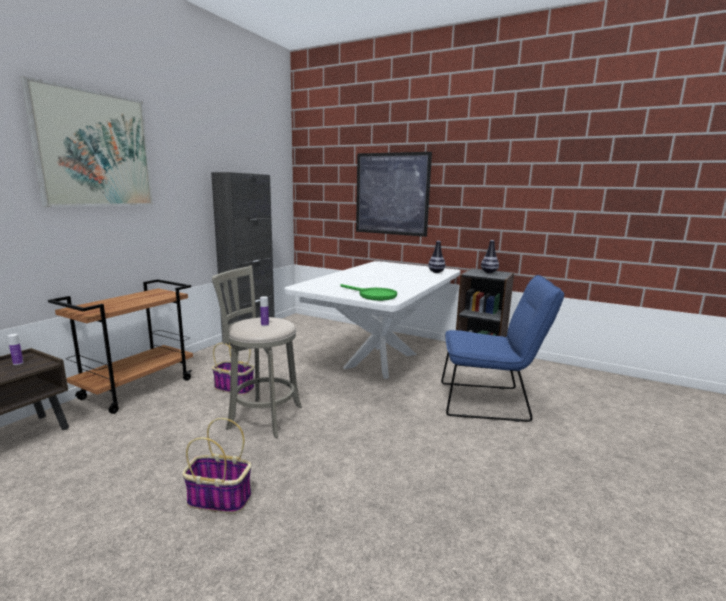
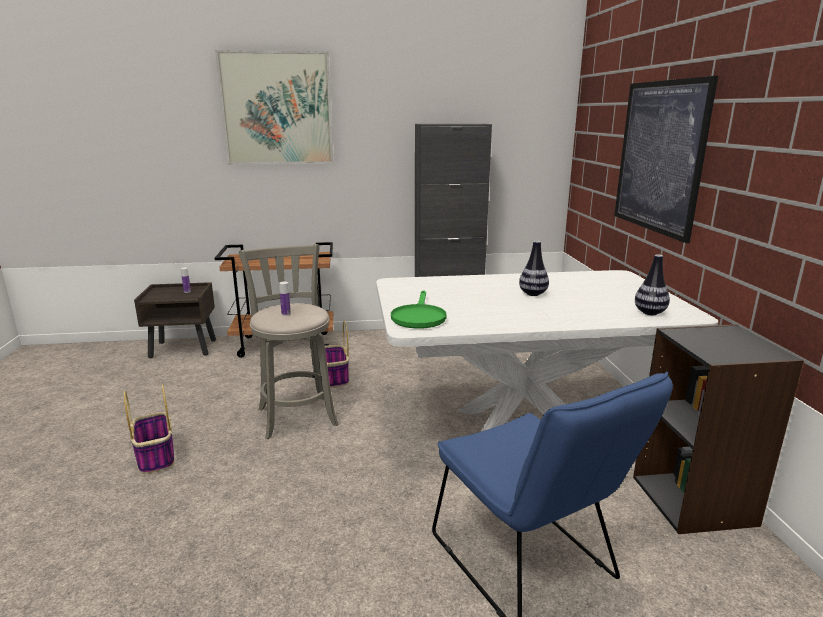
camera: 55 degrees right, 5 degrees up
vase [481,240,499,273] -> vase moved to [519,241,549,296]

